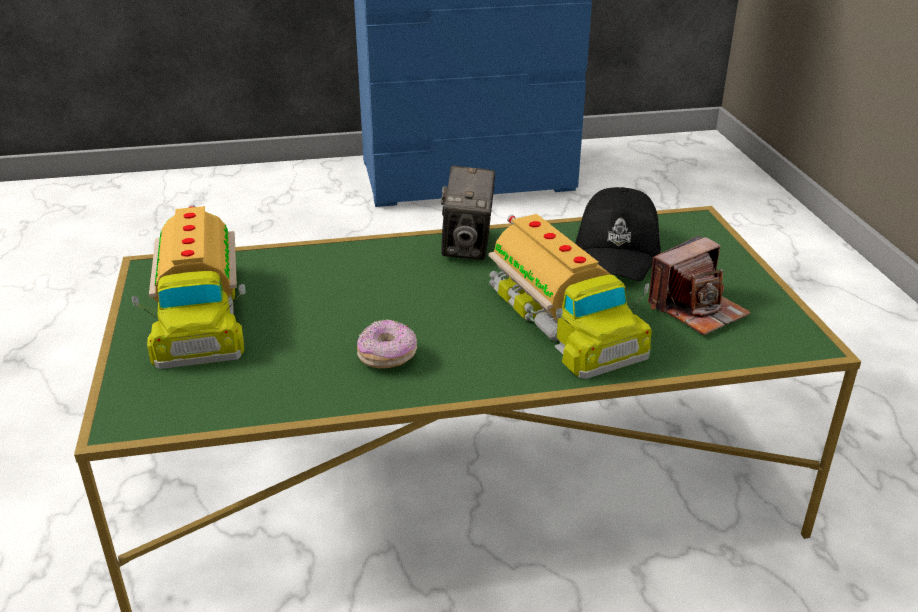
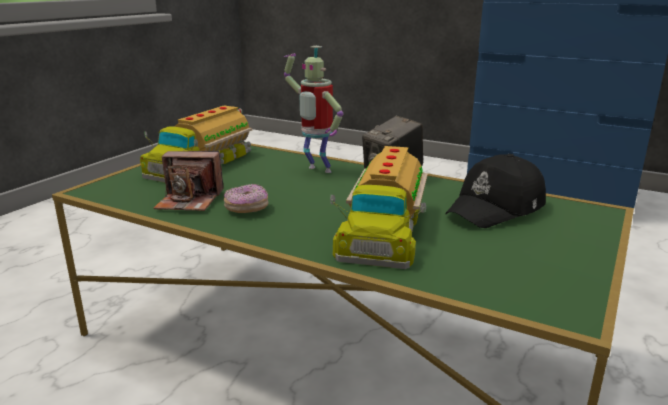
camera: 40 degrees right, 10 degrees down
camera [648,235,751,335] -> camera moved to [154,151,224,211]
none -> toy robot [284,46,343,173]

